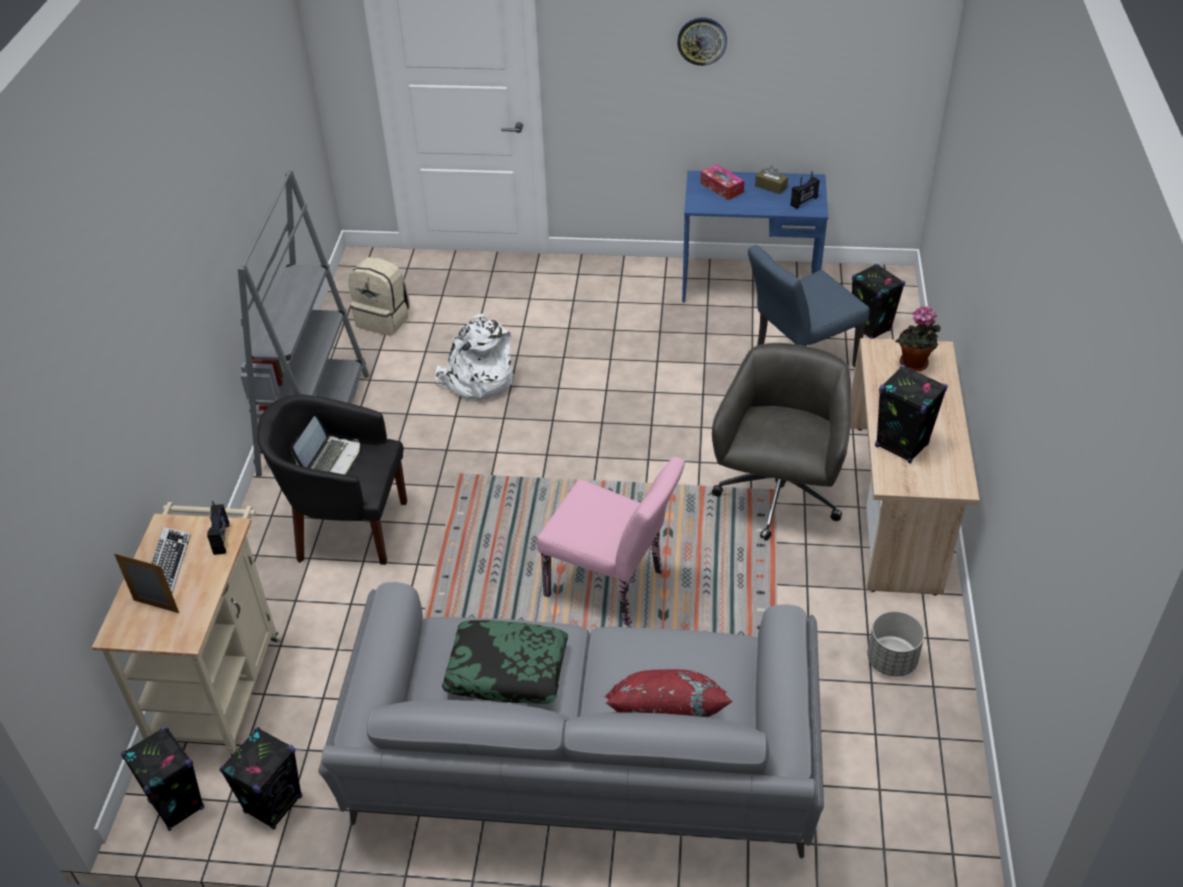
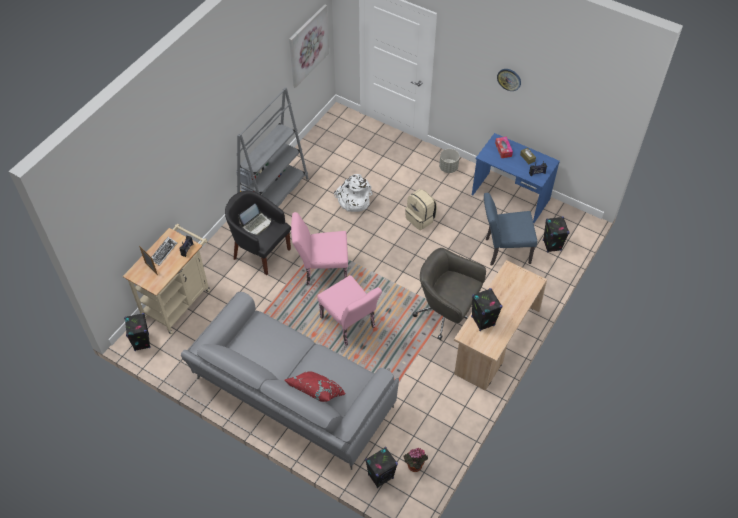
camera: 25 degrees right, 10 degrees up
black speaker [219,727,302,830] -> black speaker moved to [365,447,398,488]
beige backpack [348,257,410,336] -> beige backpack moved to [405,189,437,230]
pillow [442,620,568,704] -> none
grey office chair [712,343,851,541] -> grey office chair turned 105 degrees counterclockwise [413,248,486,340]
grey planter [867,611,925,677] -> grey planter moved to [439,149,460,173]
potted plant [896,306,941,371] -> potted plant moved to [404,448,428,472]
none -> picture [289,4,329,88]
none -> pink chair [291,212,348,285]

